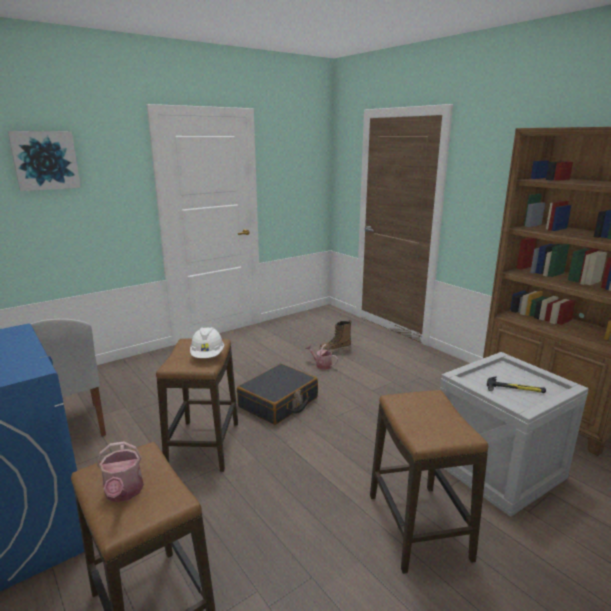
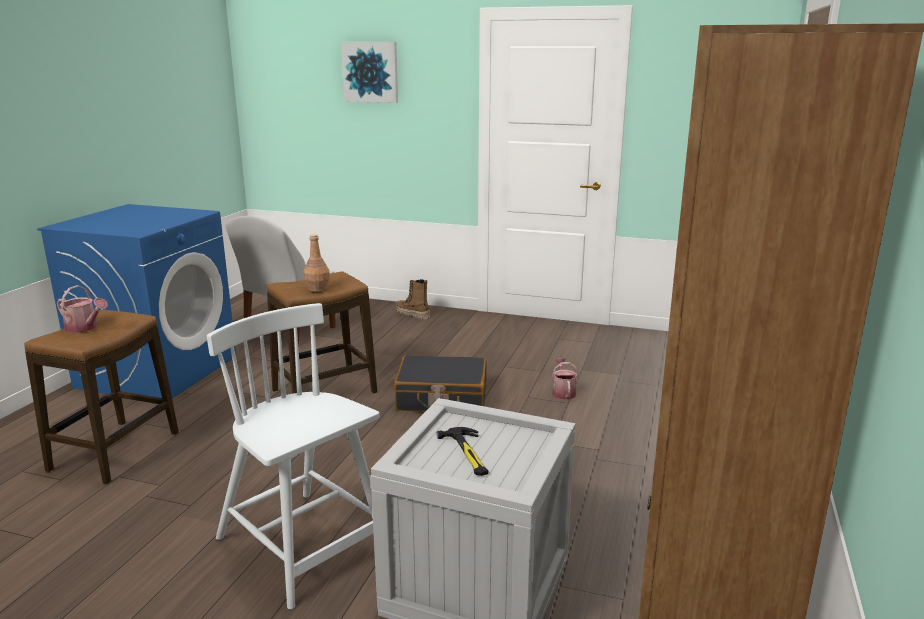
camera: 55 degrees right, 0 degrees up
watering can [97,441,144,502] -> watering can turned 105 degrees counterclockwise [57,285,108,333]
white hard hat [190,327,224,358] -> brown bottle [303,234,330,292]
boot [319,320,352,354] -> boot moved to [396,279,430,320]
stool [370,390,488,574] -> white chair [207,303,380,609]

